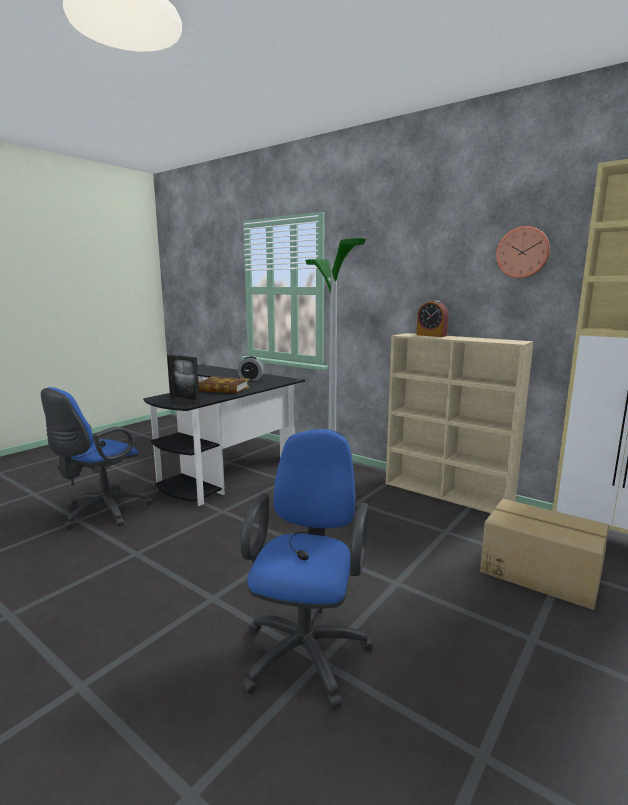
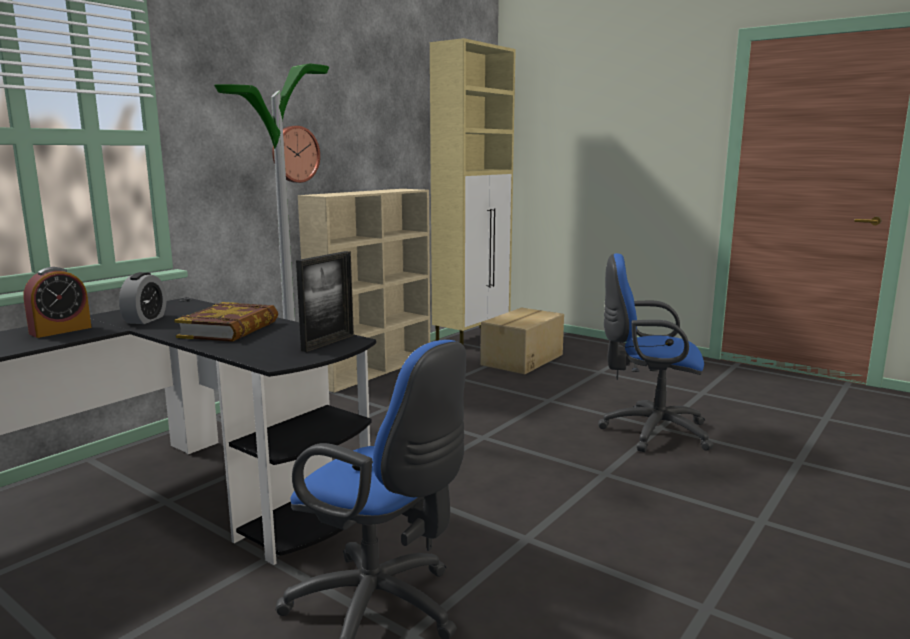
camera: 90 degrees left, 0 degrees up
alarm clock [416,300,448,337] -> alarm clock moved to [24,267,92,338]
wall clock [496,226,550,278] -> wall clock moved to [272,126,320,183]

